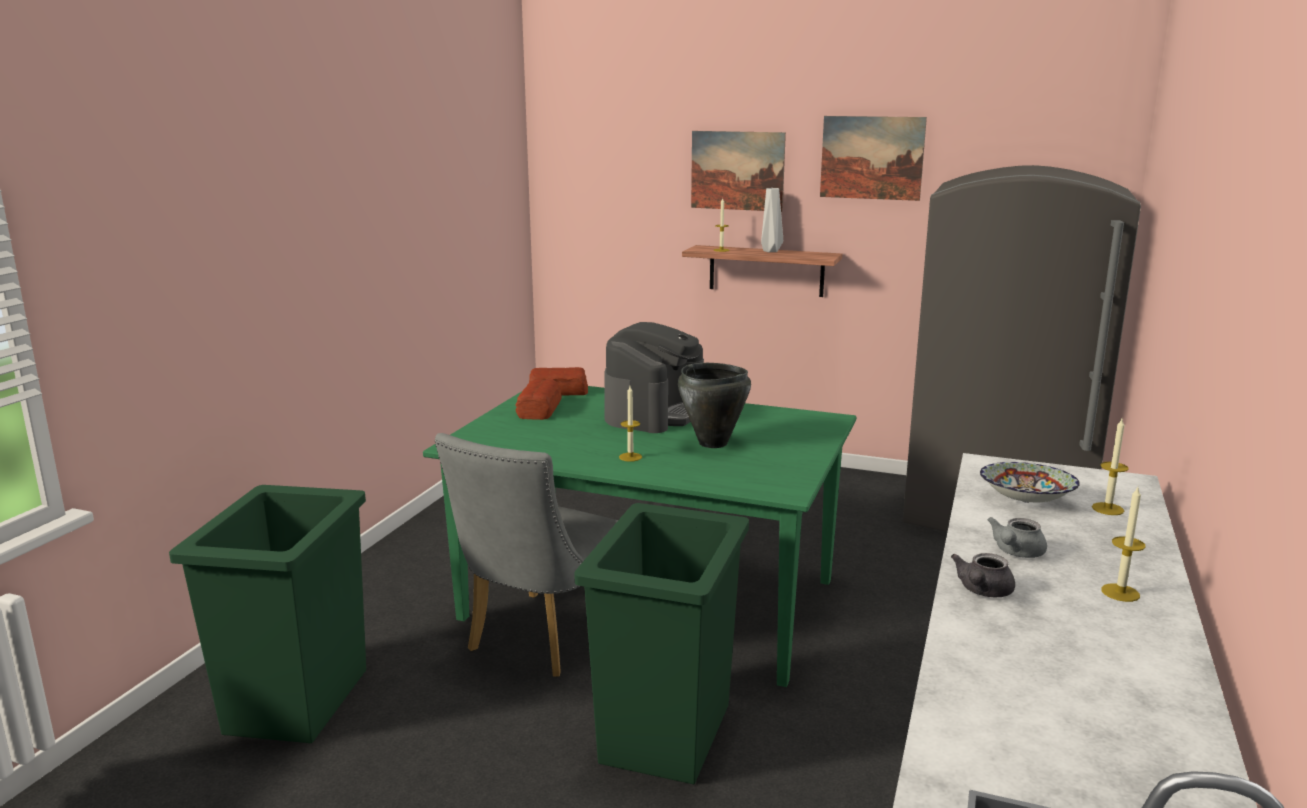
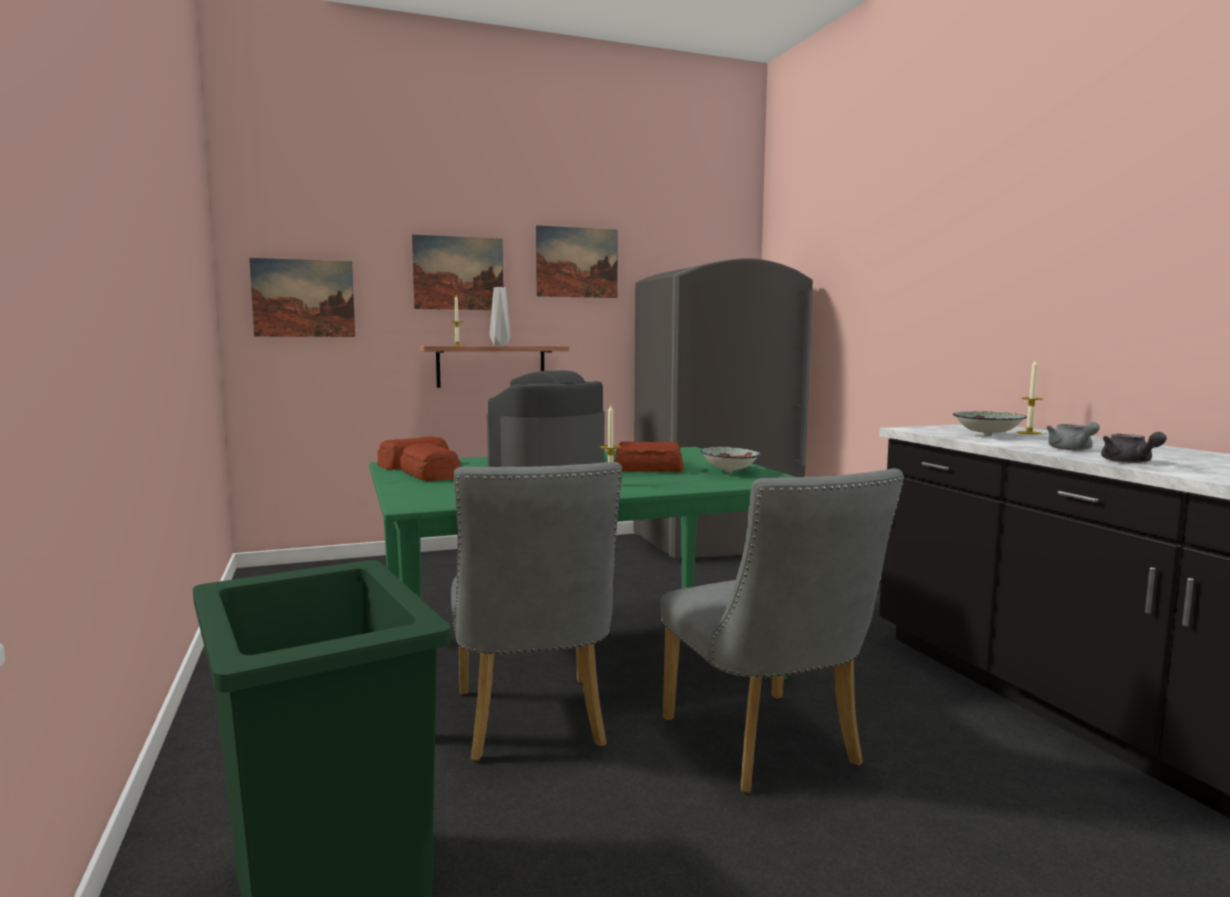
camera: 40 degrees left, 10 degrees down
green trash can [574,503,749,784] -> grey chair [660,468,904,793]
coffee machine [604,322,704,433] -> coffee machine turned 120 degrees counterclockwise [487,370,605,467]
black cooking pot [678,363,751,448] -> bread [614,441,684,472]
candle [1101,487,1146,602] -> none
none -> picture [249,258,355,337]
none -> bowl [700,447,761,472]

